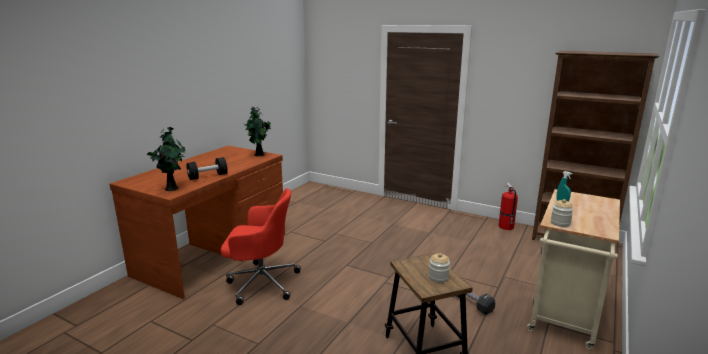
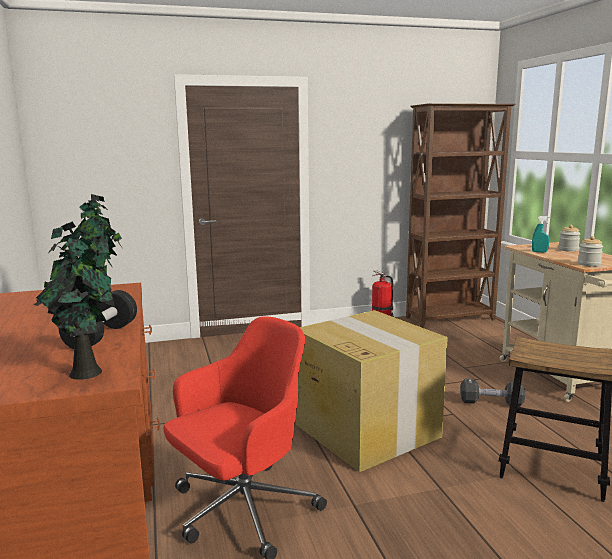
camera: 45 degrees left, 5 degrees down
jar [429,253,450,283] -> jar moved to [558,225,580,252]
none -> cardboard box [295,310,448,472]

